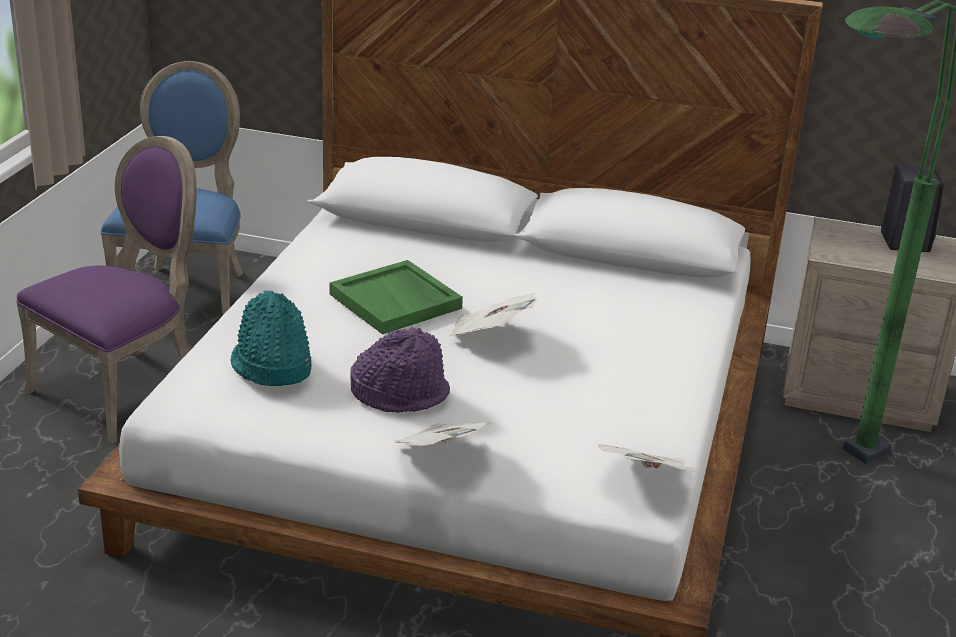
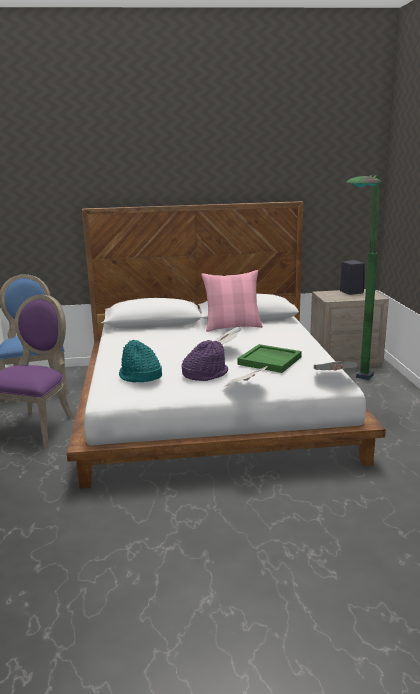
camera: 20 degrees left, 10 degrees down
green tray [330,260,463,334] -> green tray moved to [237,344,302,373]
none -> pink pillow [201,270,263,332]

